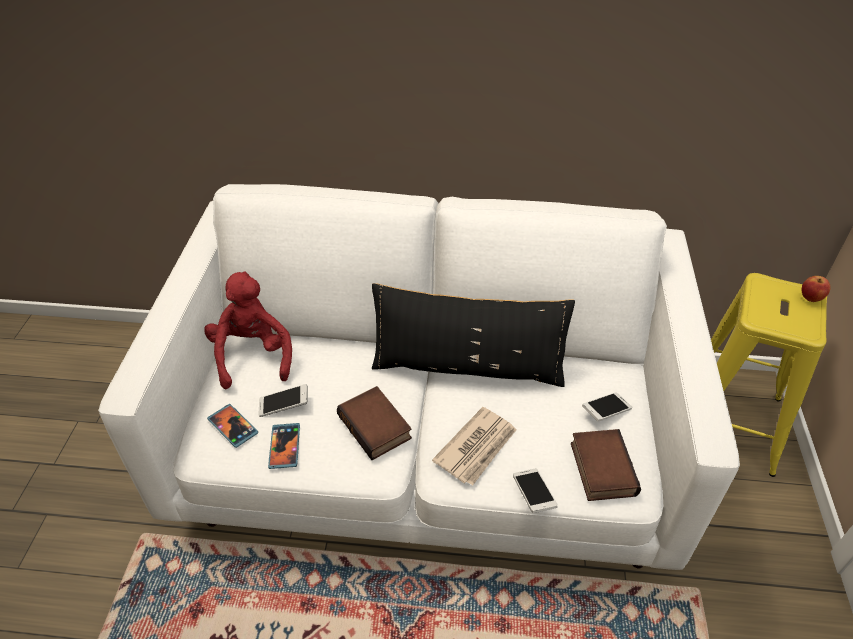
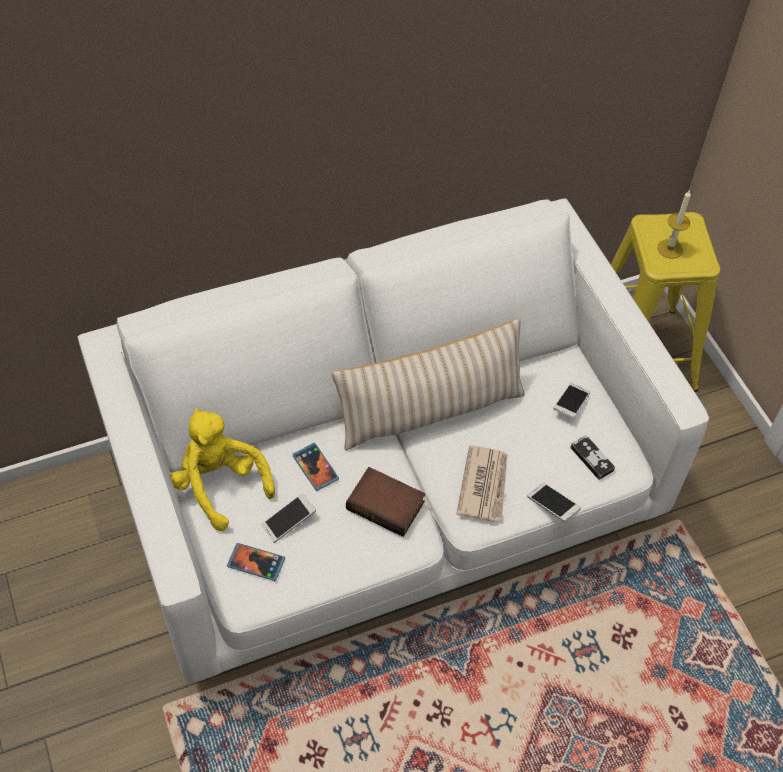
camera: 30 degrees left, 10 degrees up
red plush toy [204,271,292,389] -> yellow plush toy [170,408,275,531]
phone [268,423,300,469] -> phone moved to [292,443,339,491]
black pillow [372,283,575,387] -> beige pillow [332,318,525,450]
book [571,429,641,501] -> game controller [570,435,615,480]
apple [802,276,830,302] -> none
none -> candle [657,191,691,259]

